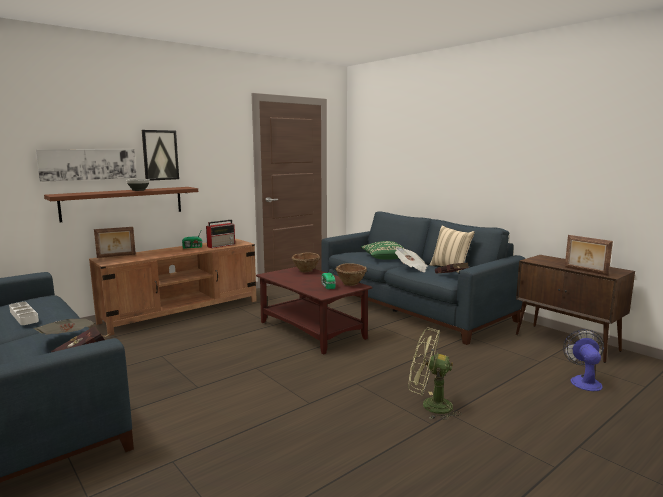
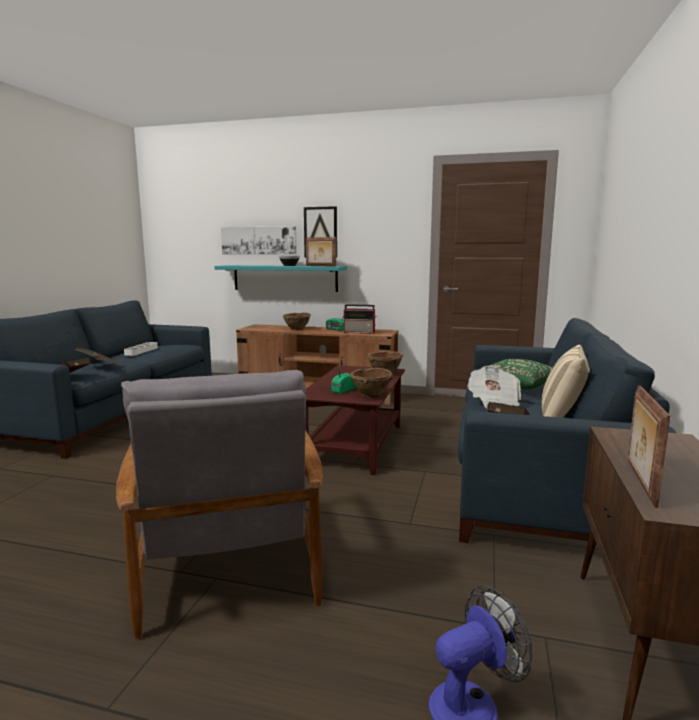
camera: 55 degrees right, 0 degrees up
brown shelf [44,187,198,222] -> turquoise shelf [214,265,347,292]
picture frame [94,227,136,258] -> picture frame moved to [306,237,336,267]
green fan [409,327,462,420] -> grey armchair [116,370,323,639]
none -> brown bowl [283,312,310,330]

